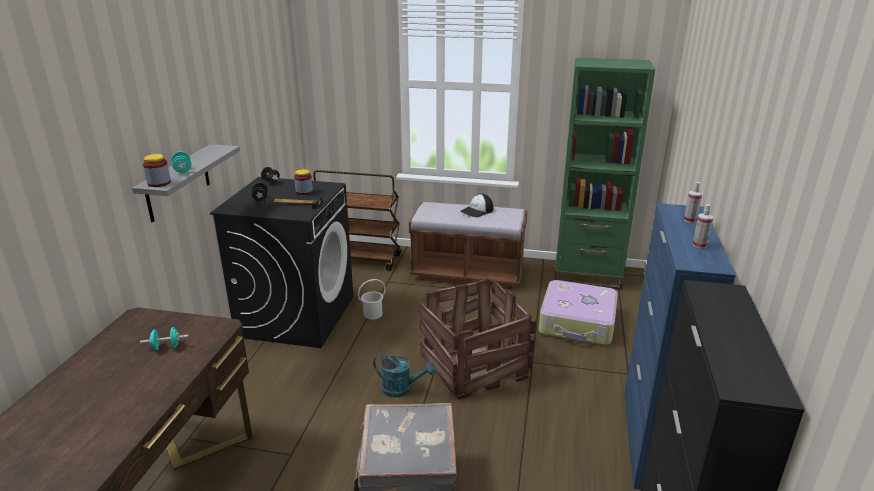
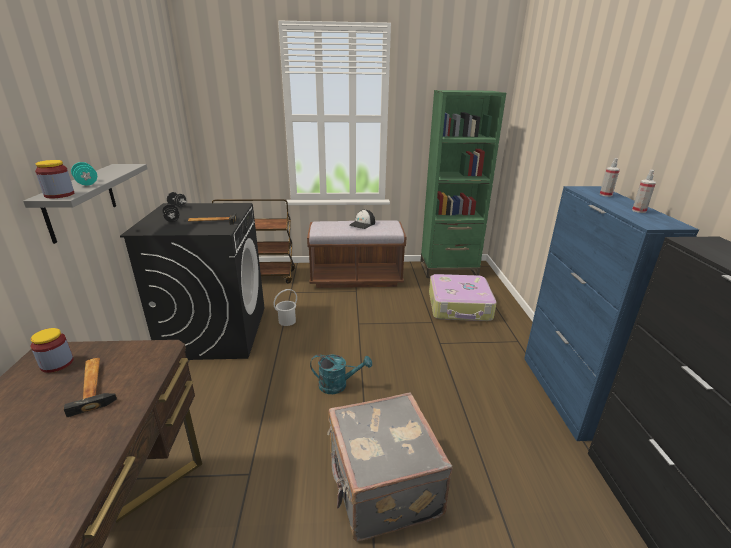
camera: 15 degrees left, 0 degrees up
turquoise dumbbell [140,327,189,350] -> hammer [63,358,117,417]
jar [294,169,313,195] -> jar moved to [31,328,74,373]
crate [420,278,536,400] -> none

